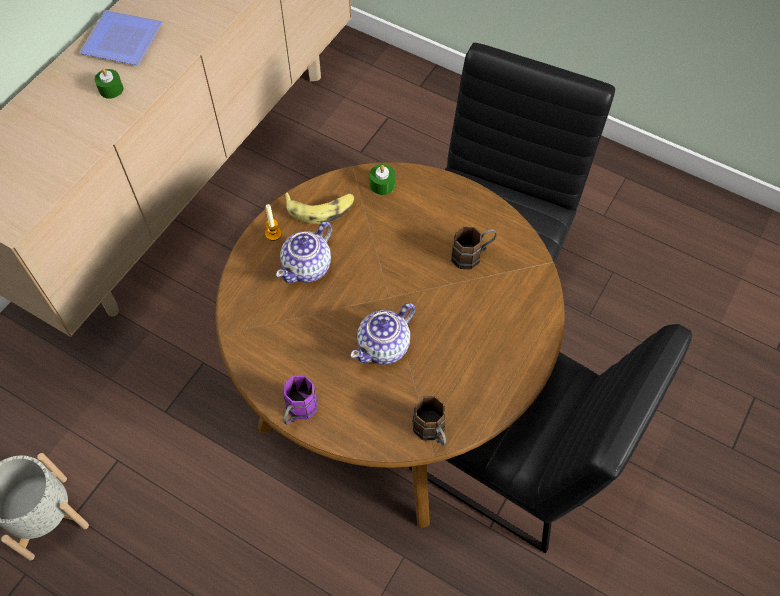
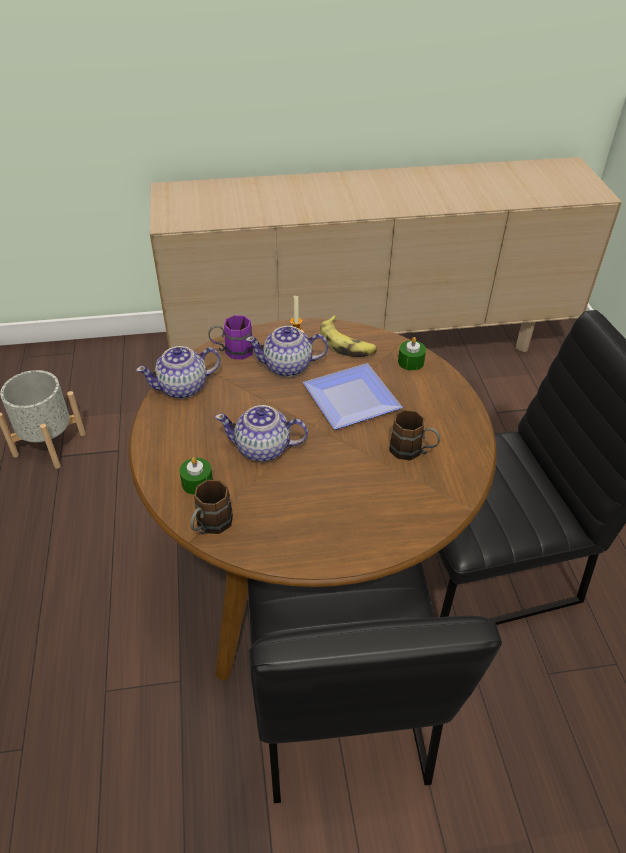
camera: 50 degrees right, 15 degrees down
plate [79,10,162,65] -> plate moved to [303,363,402,429]
green candle [94,68,123,99] -> green candle moved to [180,457,213,495]
purple mug [284,376,318,425] -> purple mug moved to [208,315,254,360]
none -> teapot [136,346,221,399]

